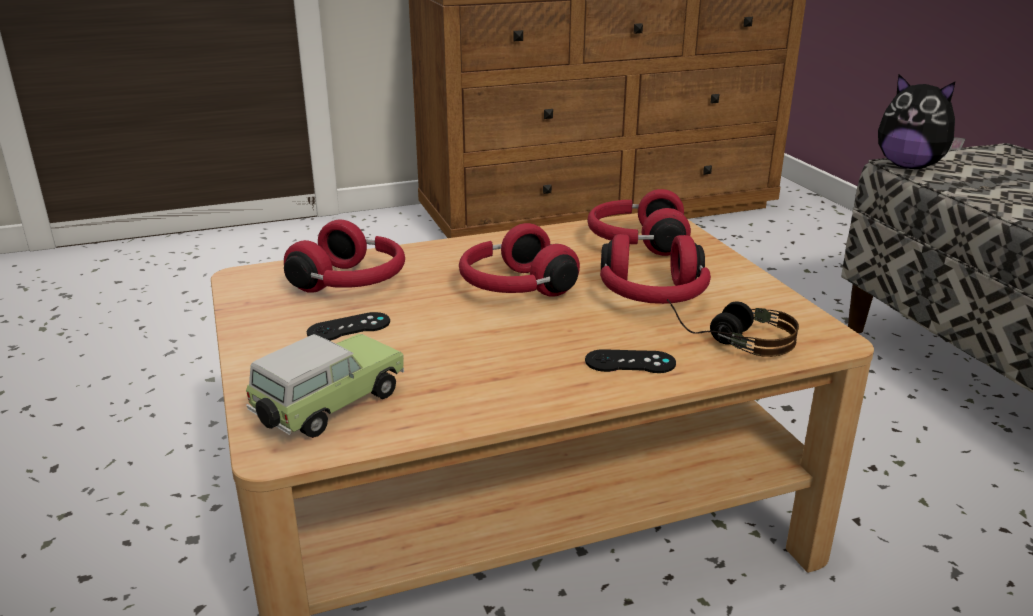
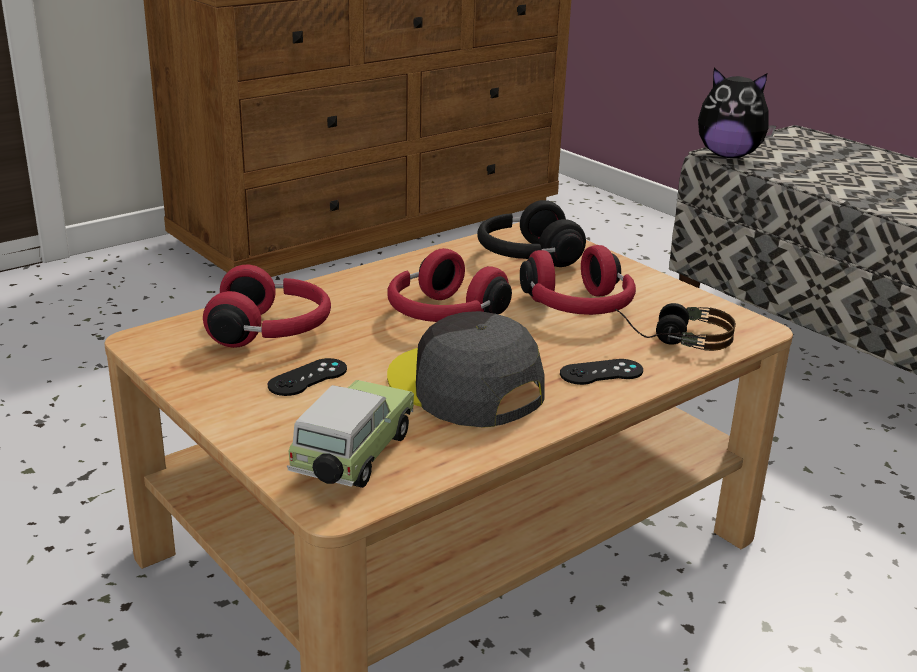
camera: 20 degrees left, 0 degrees up
red headphones [587,189,691,256] -> black headphones [477,200,586,267]
none -> grey cap [387,311,545,428]

